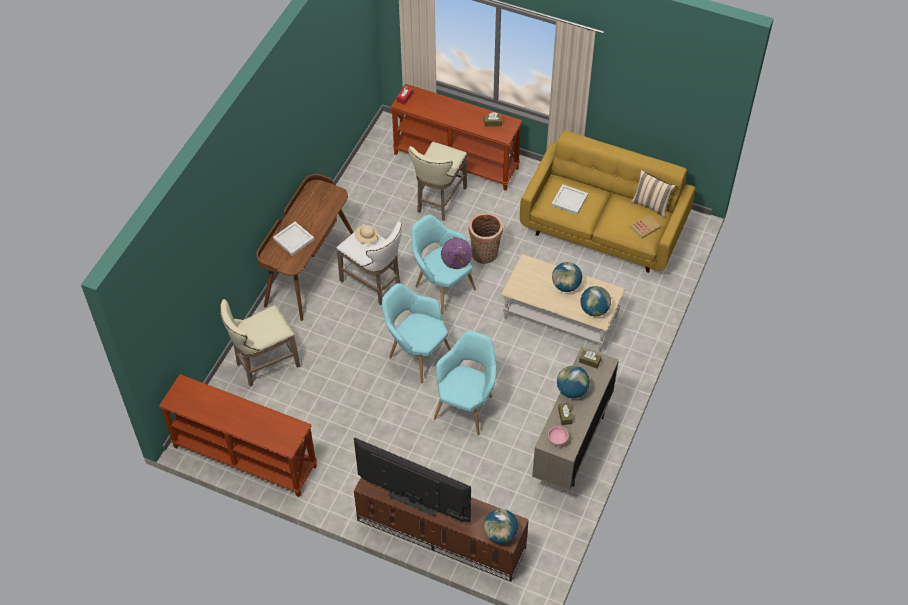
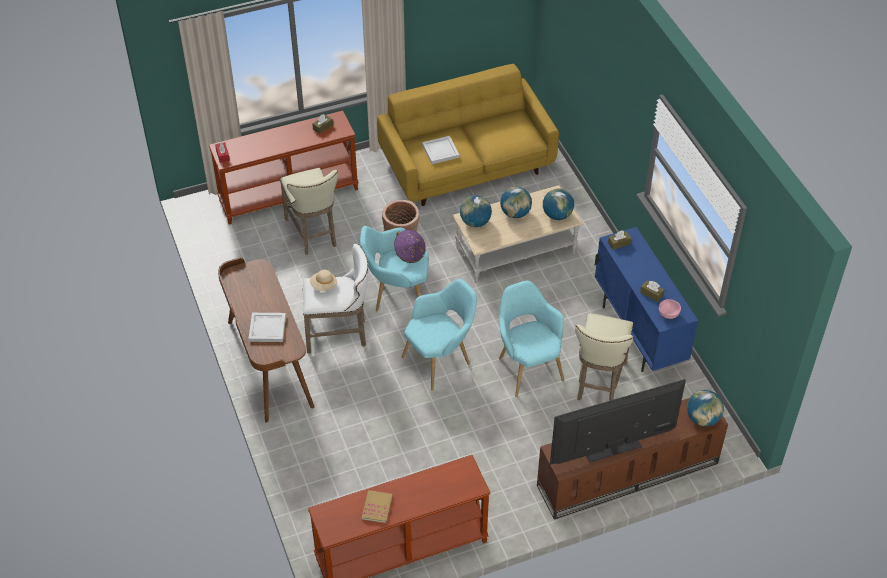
camera: 45 degrees left, 5 degrees down
beige stool [220,299,300,387] -> beige stool moved to [575,313,634,401]
turquoise armchair [382,283,451,383] -> turquoise armchair turned 150 degrees clockwise [402,279,477,391]
beige cabinet [532,346,619,491] -> blue cabinet [595,227,698,372]
globe [557,365,590,398] -> globe moved to [460,195,492,227]
book [630,215,661,239] -> book moved to [362,490,393,523]
beige pillow [631,170,676,218] -> none

